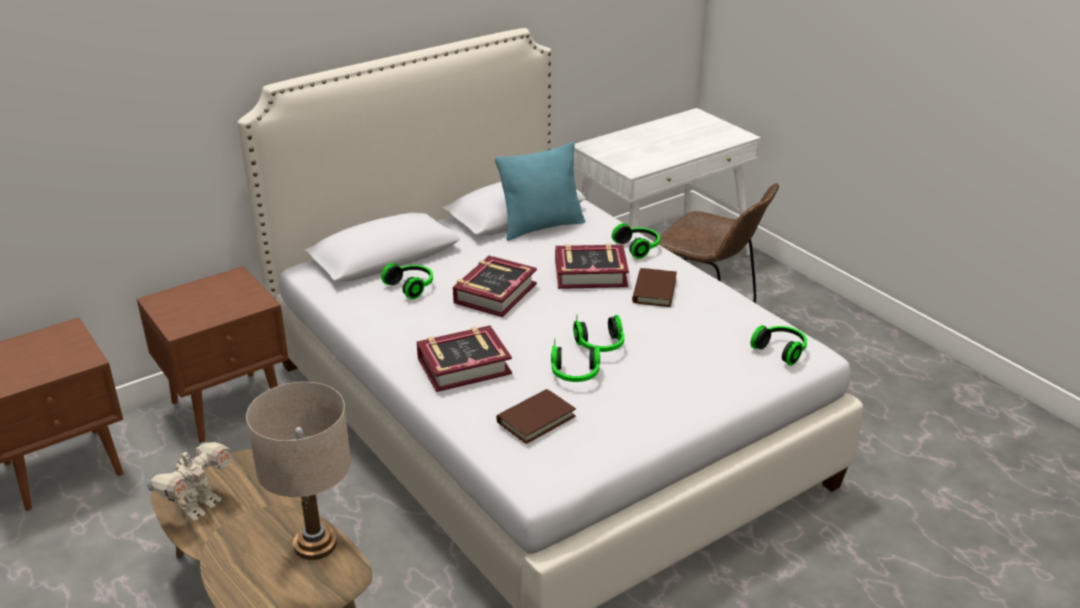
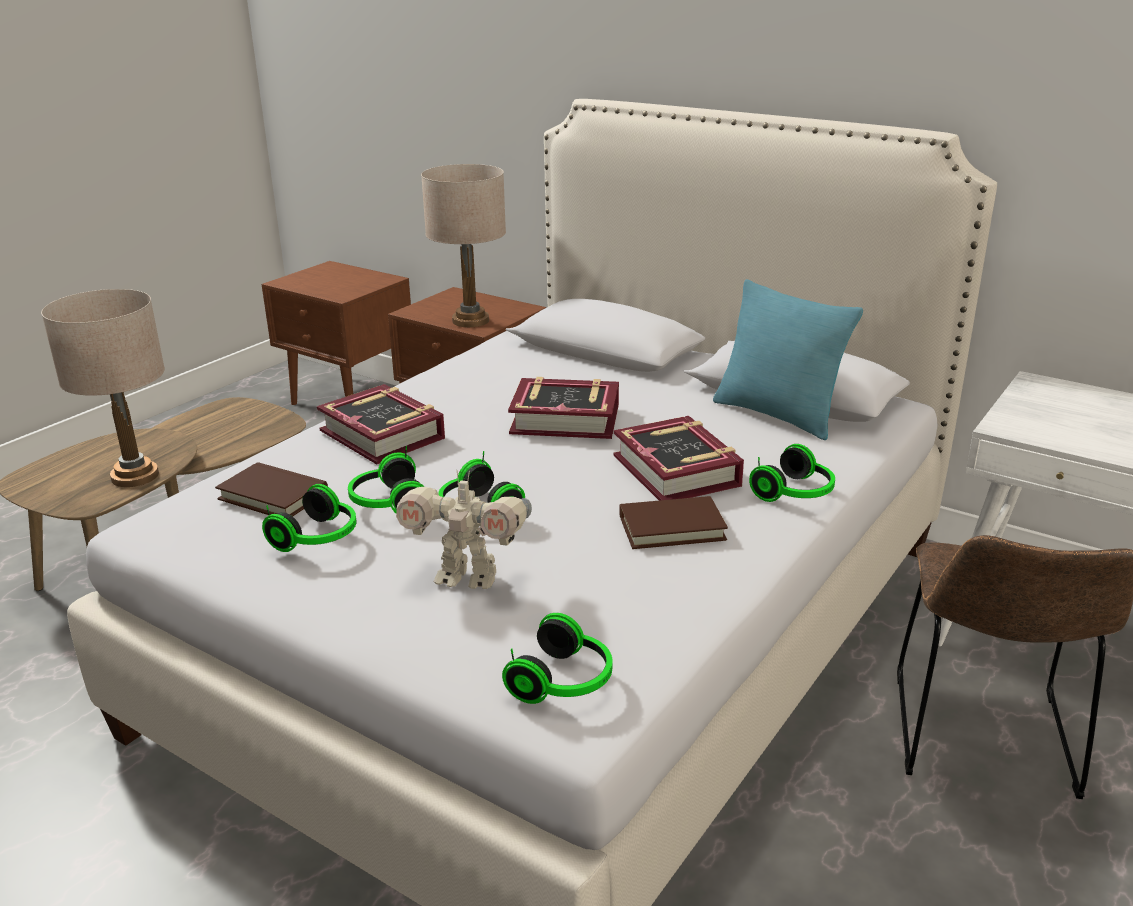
camera: 70 degrees right, 5 degrees down
toy robot [146,442,233,521] -> toy robot moved to [396,470,532,589]
headphones [381,263,433,299] -> headphones moved to [262,484,357,552]
none -> beige table lamp [421,164,506,327]

